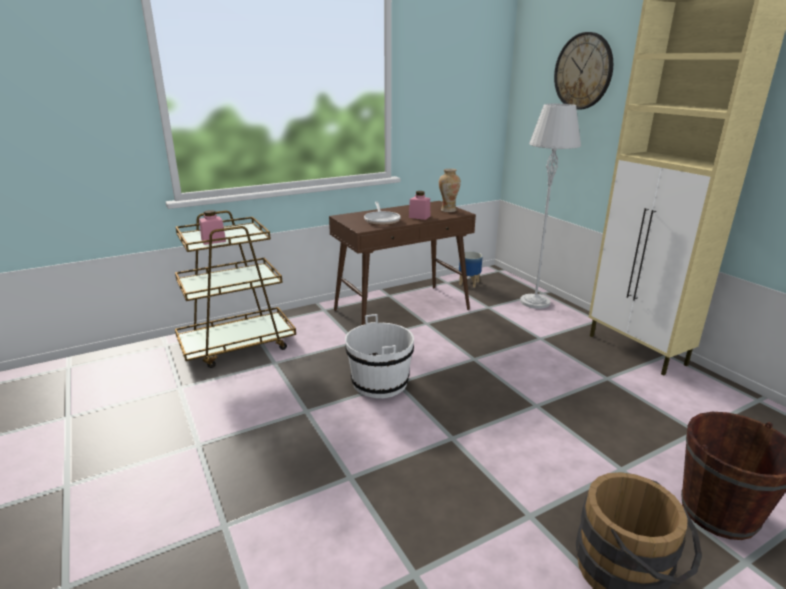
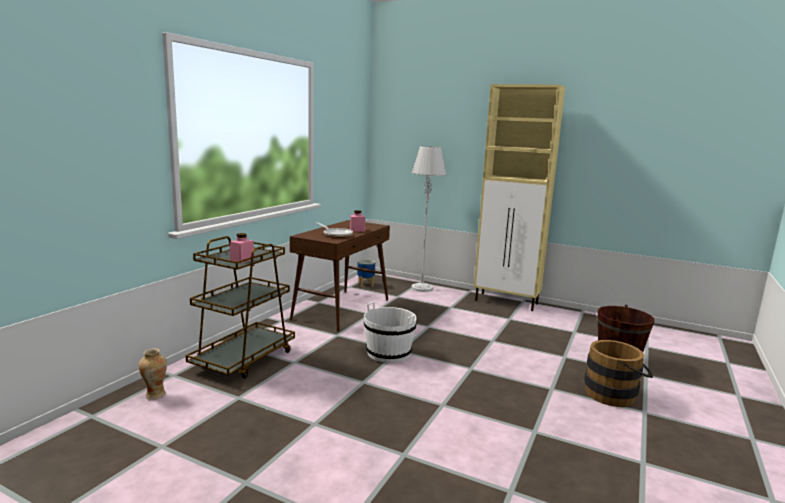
camera: 35 degrees left, 10 degrees down
vase [439,169,461,212] -> vase moved to [139,348,167,400]
wall clock [554,32,613,110] -> none

